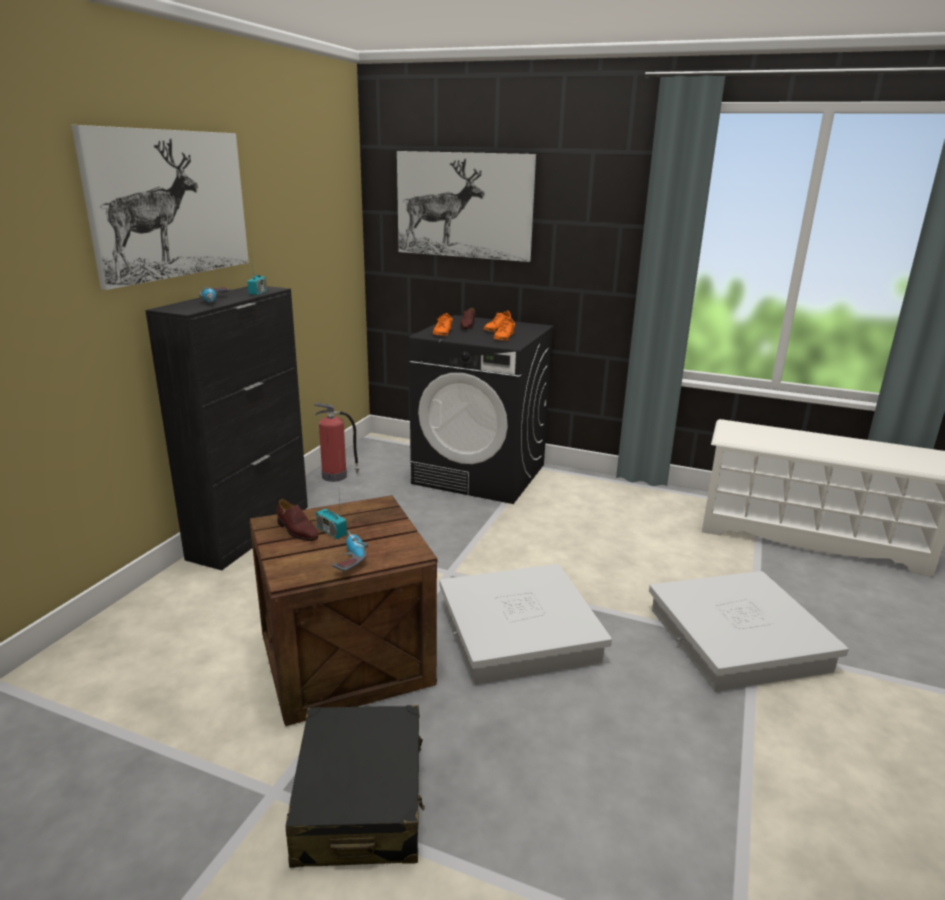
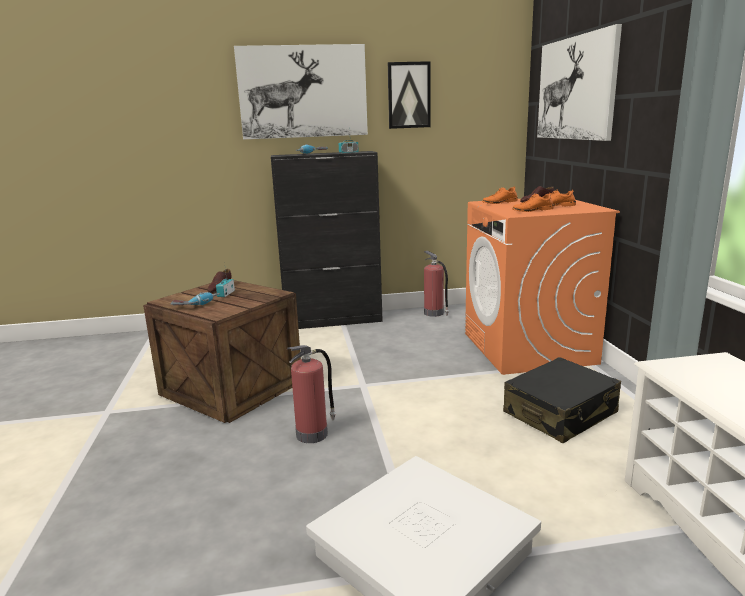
camera: 60 degrees right, 5 degrees down
black suitcase [286,705,425,868] -> black suitcase moved to [503,357,621,443]
black washing machine [409,315,554,504] -> orange washing machine [465,199,620,375]
white storage box [440,564,612,684] -> fire extinguisher [287,345,336,443]
none -> picture [388,61,431,129]

